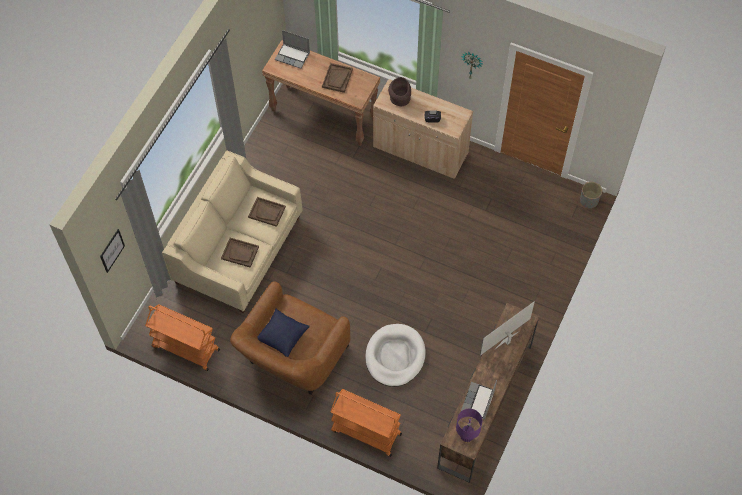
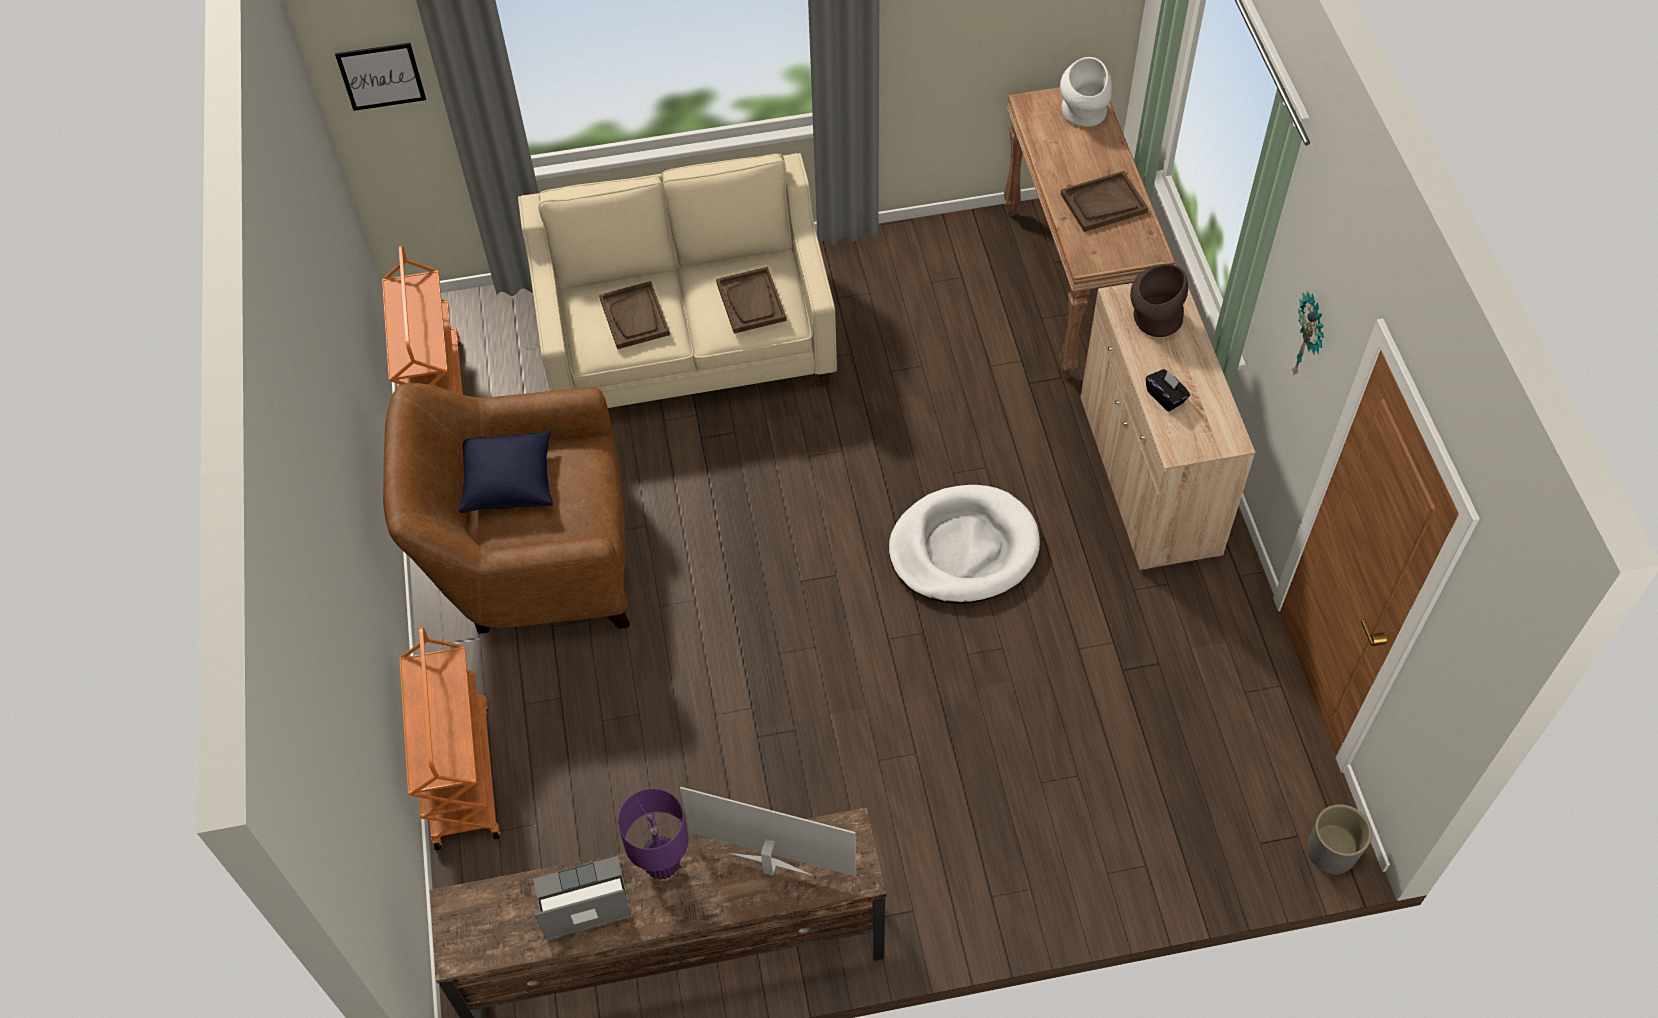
camera: 55 degrees right, 5 degrees down
laptop [275,30,310,69] -> white vase [1060,57,1112,127]
white dog bed [365,324,426,387] -> white dog bed moved to [889,485,1040,604]
purple table lamp [456,409,482,443] -> purple table lamp moved to [618,789,689,881]

